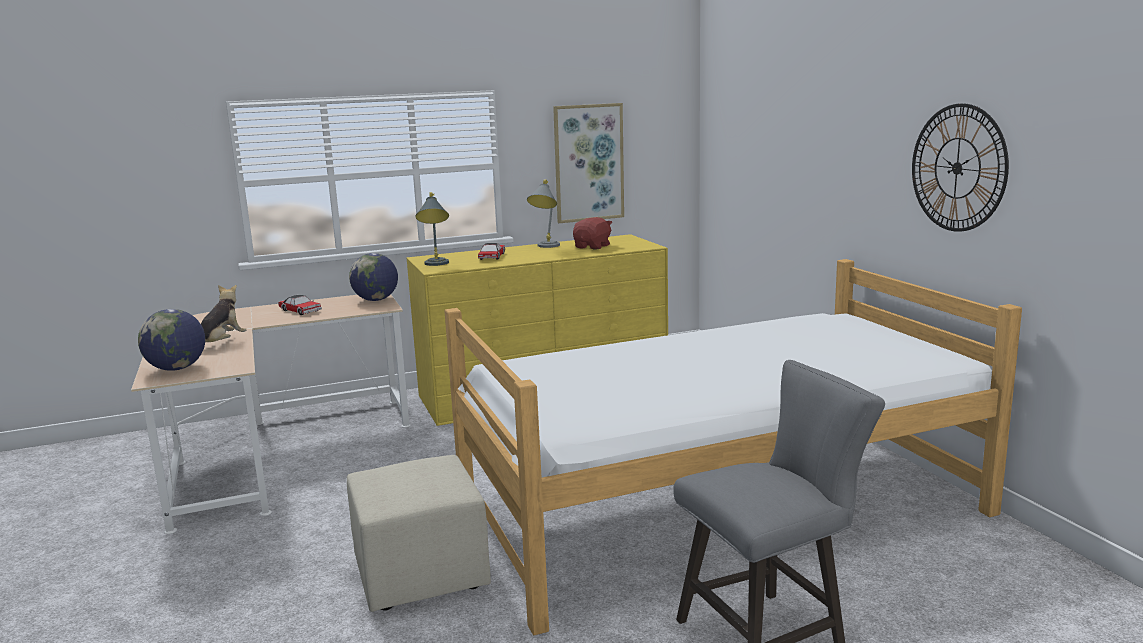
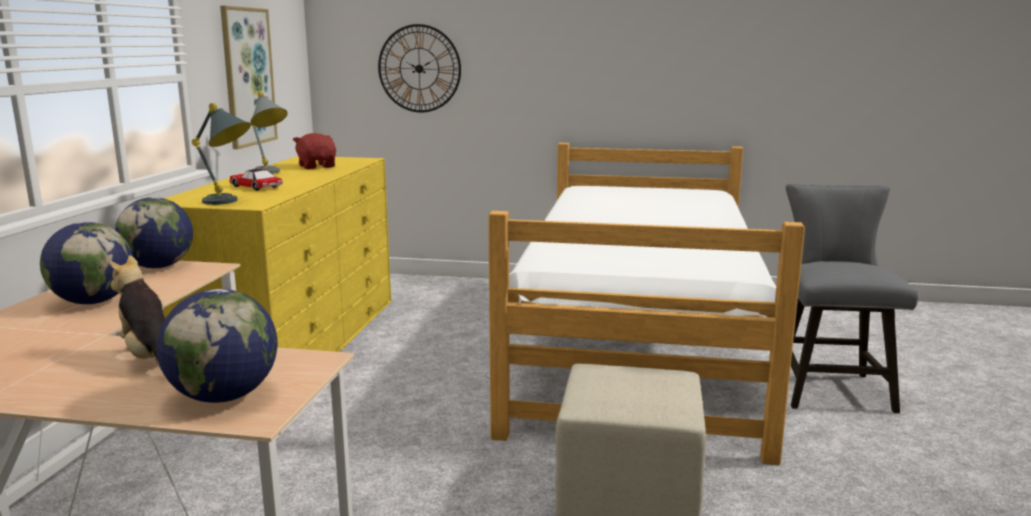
camera: 60 degrees left, 0 degrees up
toy car [278,295,322,315] -> globe [40,222,133,305]
wall clock [912,103,1009,232] -> wall clock moved to [378,24,461,113]

